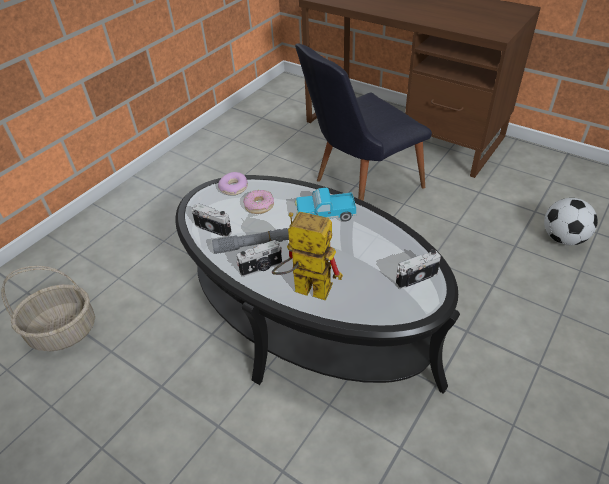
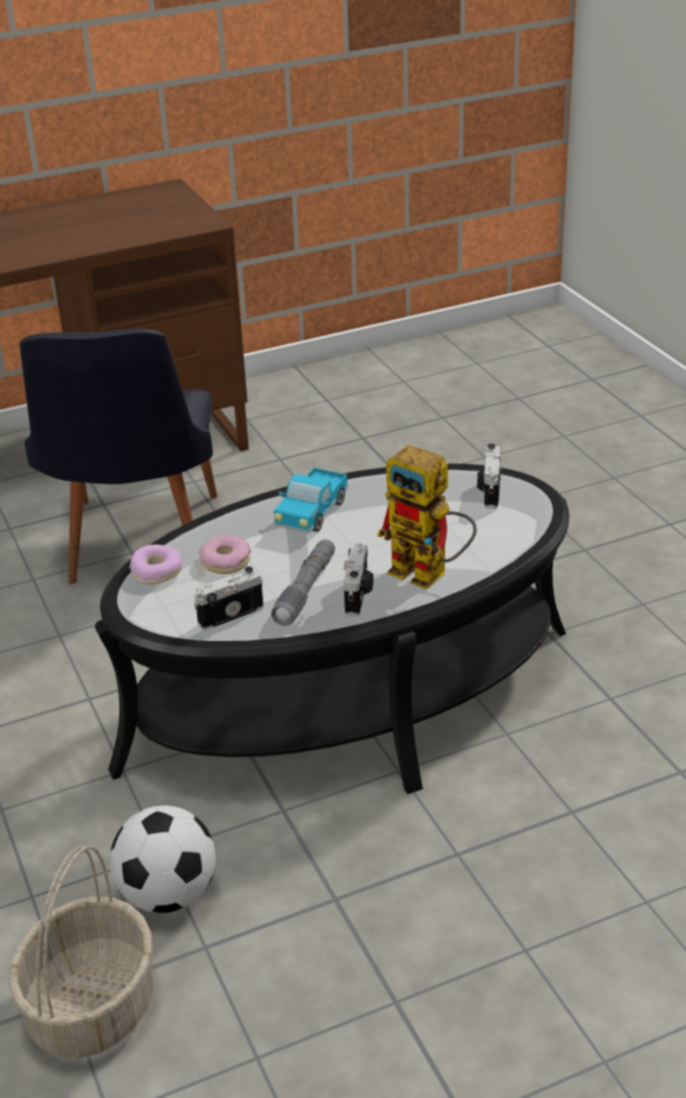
camera: 60 degrees left, 10 degrees down
toy robot [272,212,343,301] -> toy robot turned 105 degrees counterclockwise [377,445,477,590]
football [544,198,598,245] -> football moved to [110,805,216,913]

